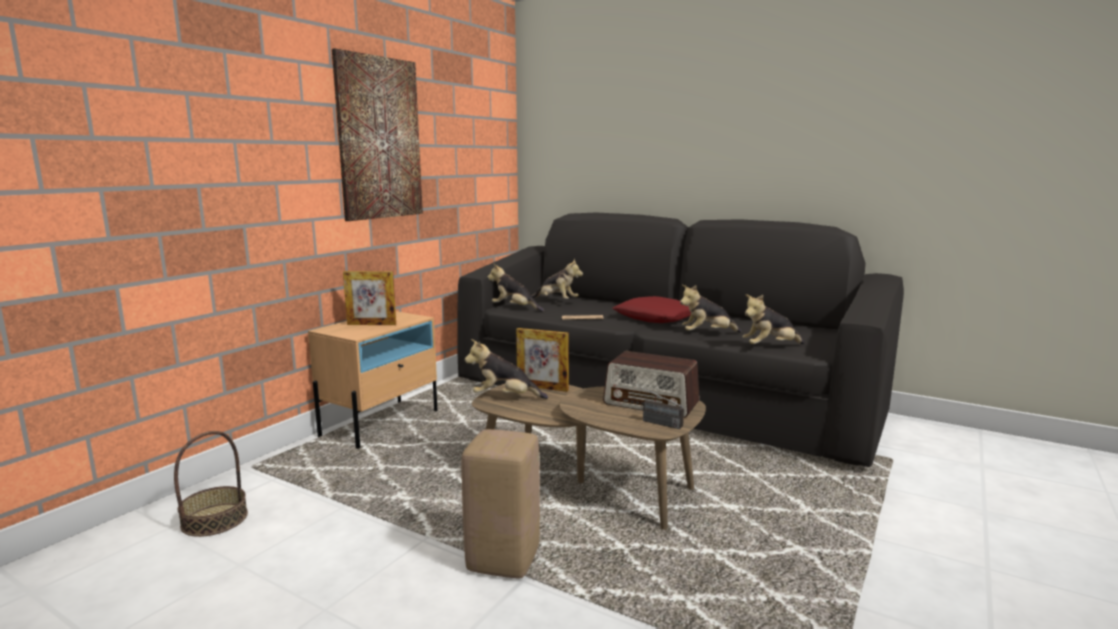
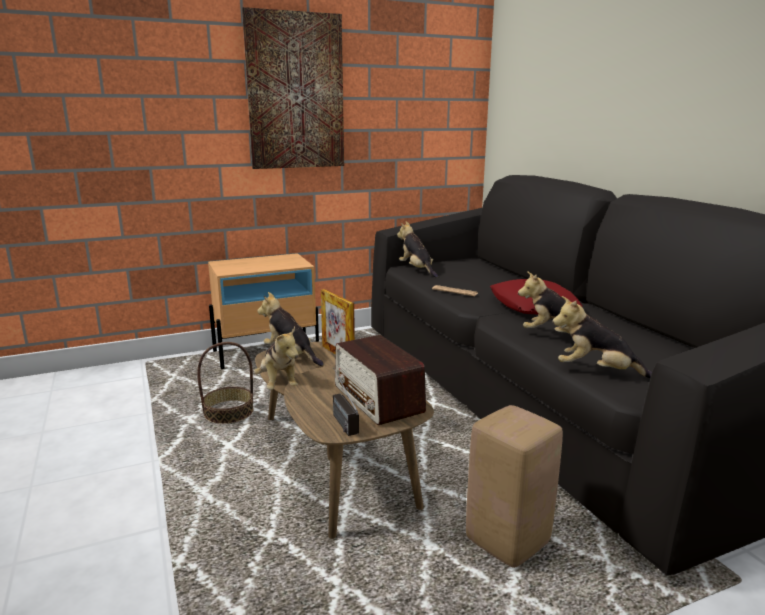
camera: 35 degrees right, 5 degrees up
basket [174,431,248,537] -> basket moved to [197,342,254,424]
picture frame [343,271,396,325] -> none
beige stool [461,429,540,578] -> beige stool moved to [466,405,563,568]
plush toy [531,258,583,299] -> plush toy moved to [254,327,299,390]

